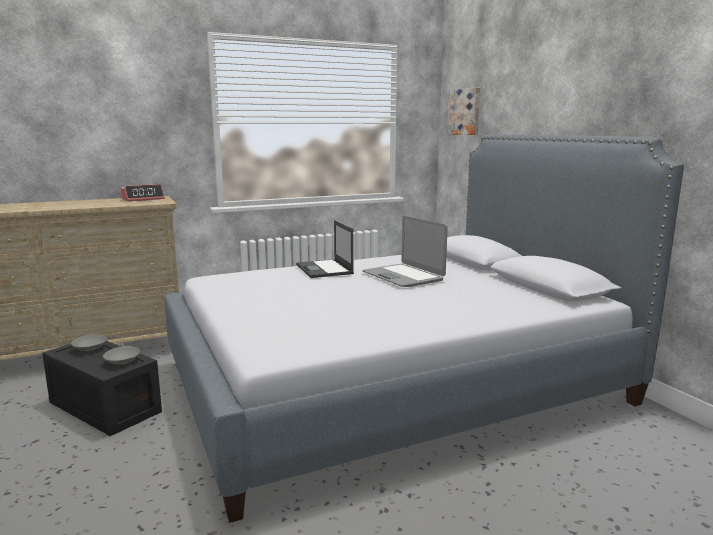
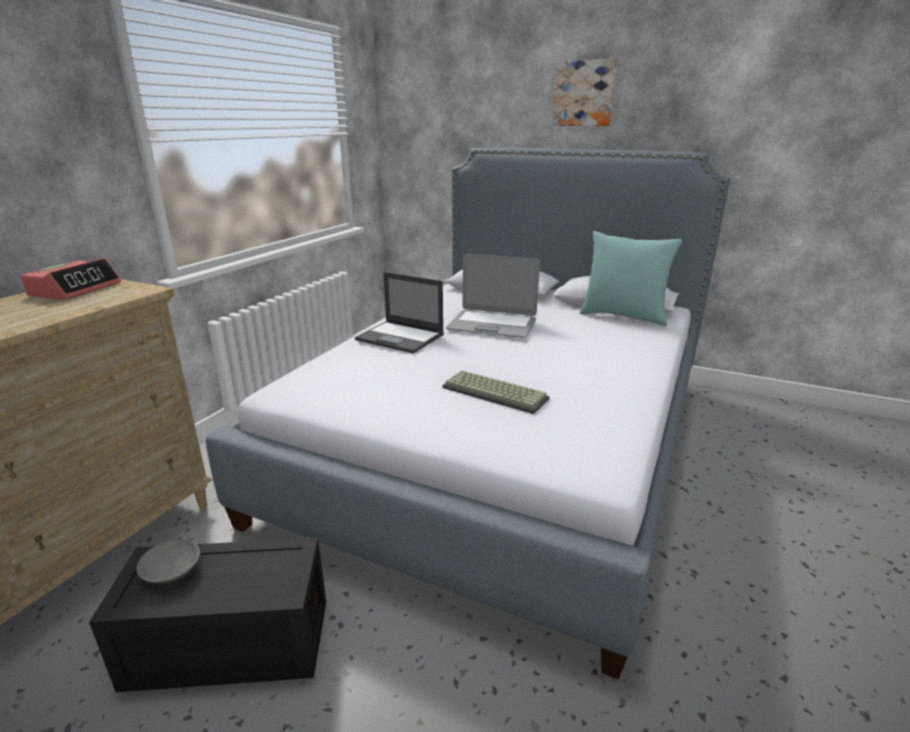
camera: 40 degrees left, 10 degrees up
grey bowl [103,346,140,365] -> none
picture [448,88,480,135] -> picture moved to [552,59,617,126]
none -> keyboard [442,370,550,414]
none -> turquoise pillow [580,231,682,326]

